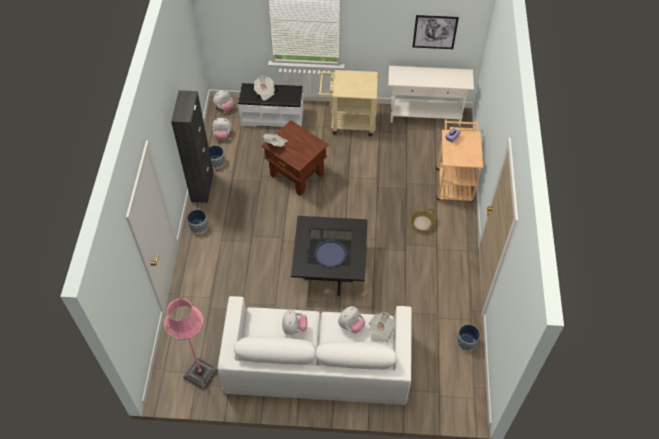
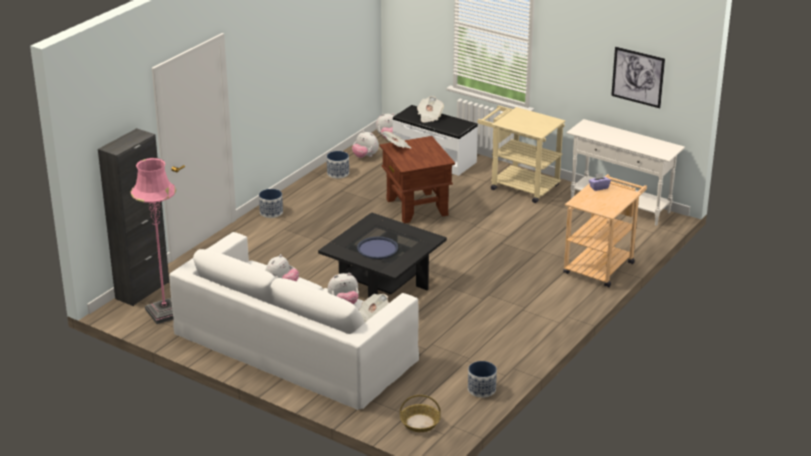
camera: 30 degrees right, 25 degrees down
black cabinet [171,90,214,203] -> black cabinet moved to [98,128,169,306]
basket [410,209,436,232] -> basket moved to [400,395,441,432]

